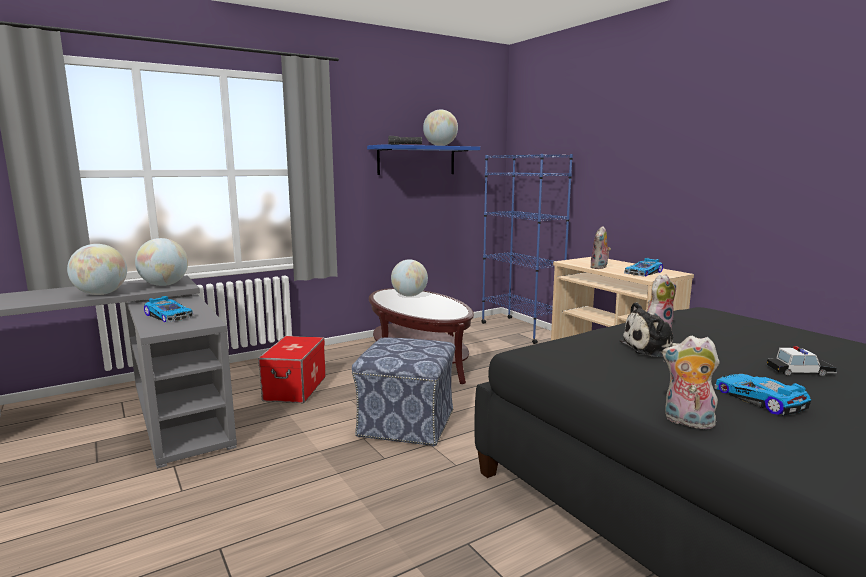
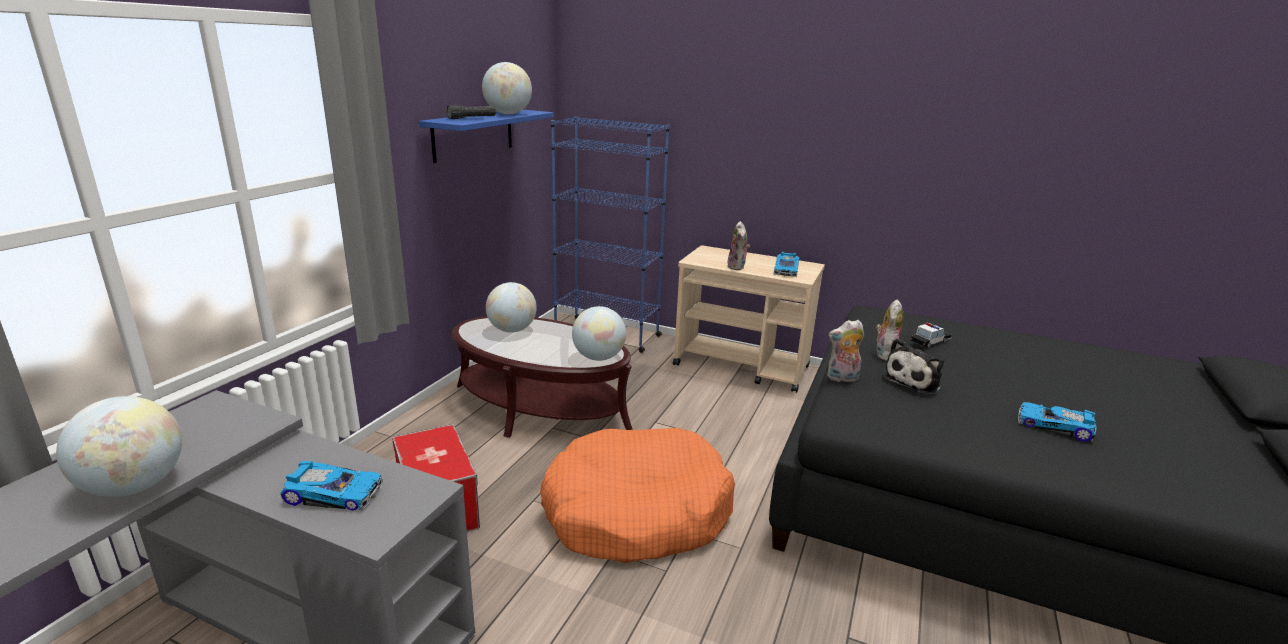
camera: 35 degrees left, 10 degrees up
globe [135,238,188,286] -> globe moved to [572,306,626,361]
ottoman [352,338,455,446] -> orange dog bed [540,428,735,563]
plush toy [662,336,720,429] -> plush toy moved to [827,320,864,384]
toy car [766,346,837,376] -> toy car moved to [910,323,952,348]

